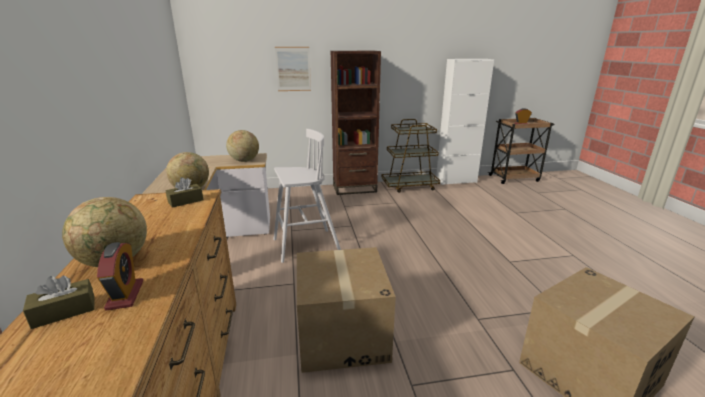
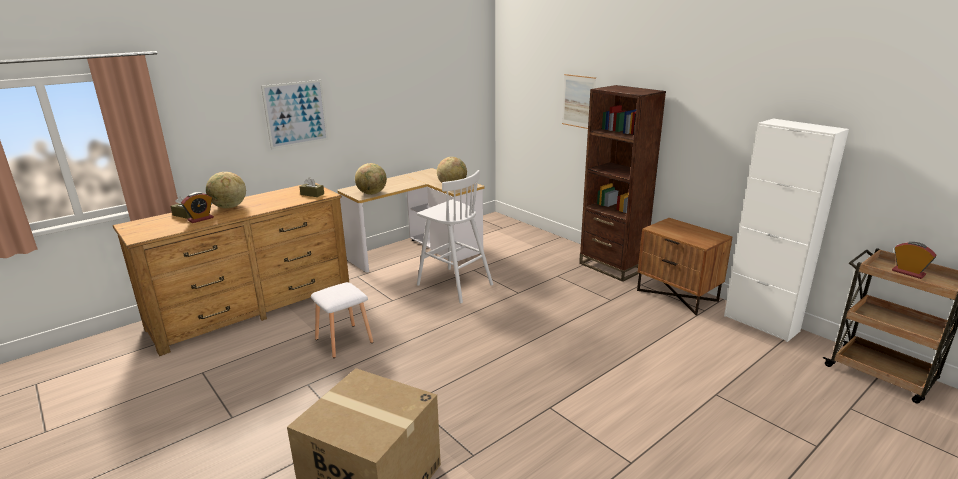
camera: 60 degrees right, 0 degrees up
cardboard box [297,247,396,373] -> white stool [311,282,373,358]
brown cart [381,119,440,193] -> brown nightstand [637,218,732,315]
none -> picture [261,80,328,149]

